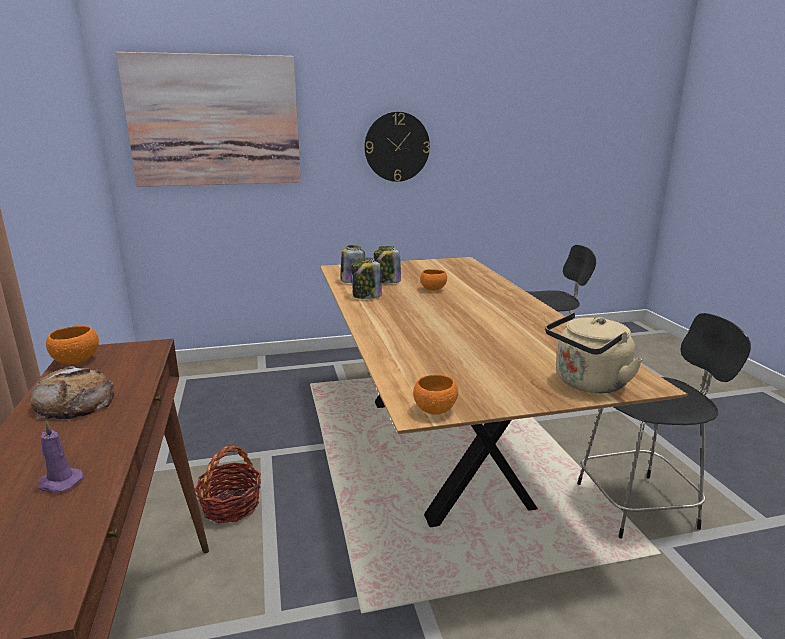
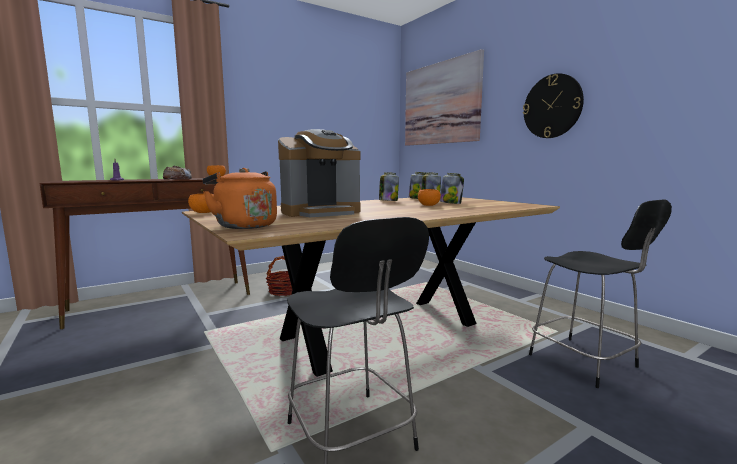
camera: 70 degrees right, 10 degrees down
beige kettle [545,313,643,393] -> orange kettle [203,168,277,229]
none -> coffee machine [278,129,361,217]
none -> jar [440,173,464,204]

